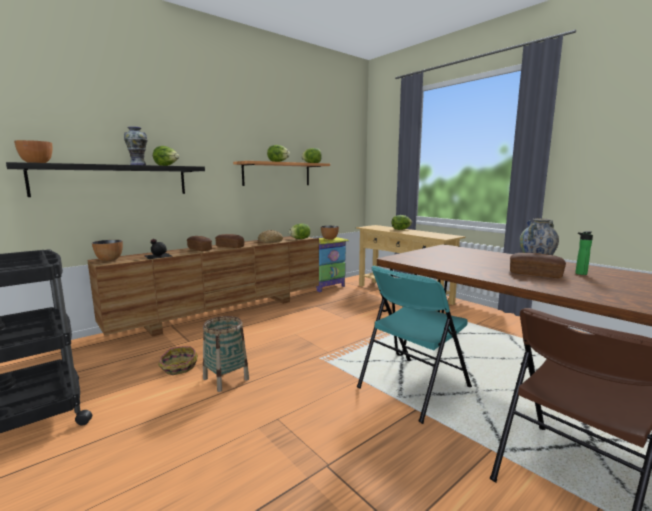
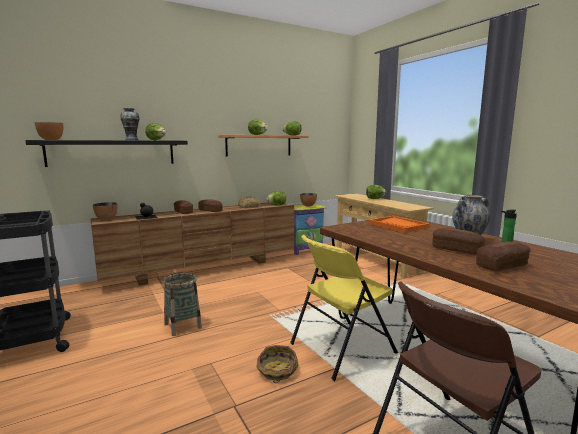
camera: 10 degrees right, 0 degrees up
basket [158,347,198,375] -> basket moved to [256,345,299,383]
turquoise chair [357,266,472,424] -> yellow chair [290,234,398,381]
none -> orange tray [369,216,430,233]
none -> bread [476,241,530,271]

